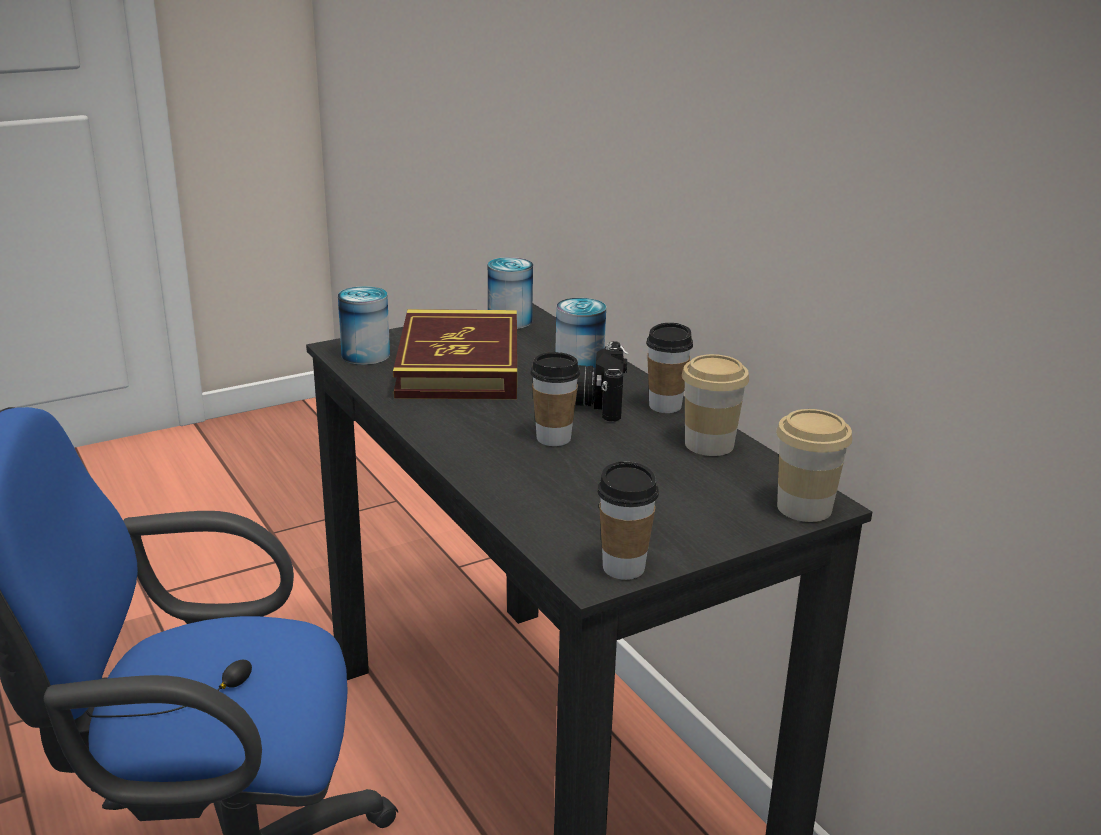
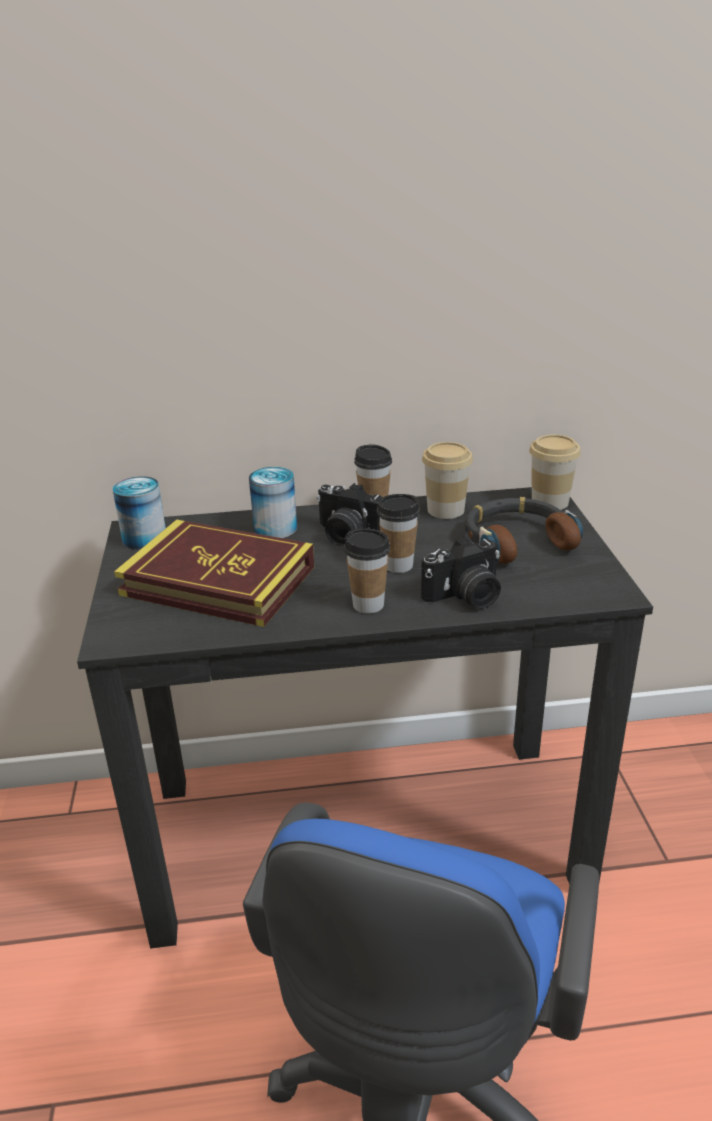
camera: 65 degrees left, 5 degrees up
can [338,286,390,365] -> none
cup [597,461,659,580] -> cup moved to [344,528,390,614]
none -> camera [421,537,501,609]
none -> headphones [465,497,583,564]

